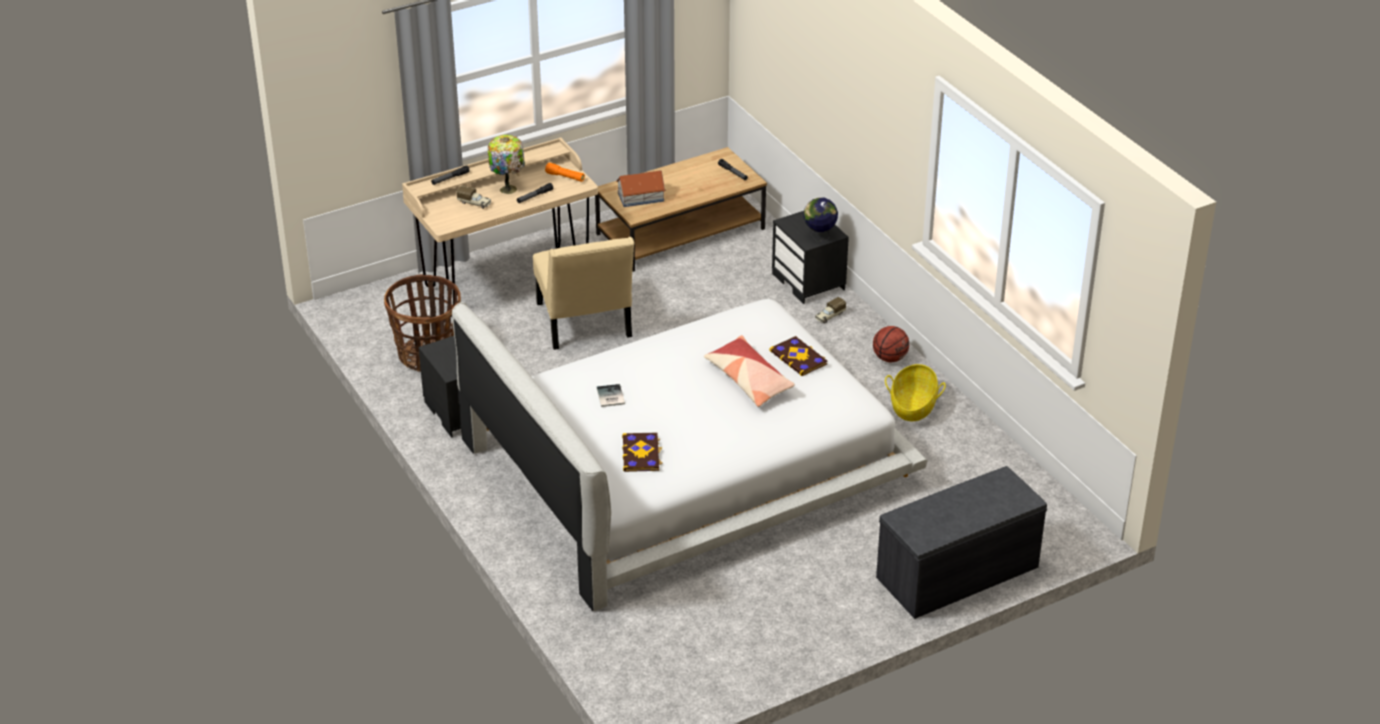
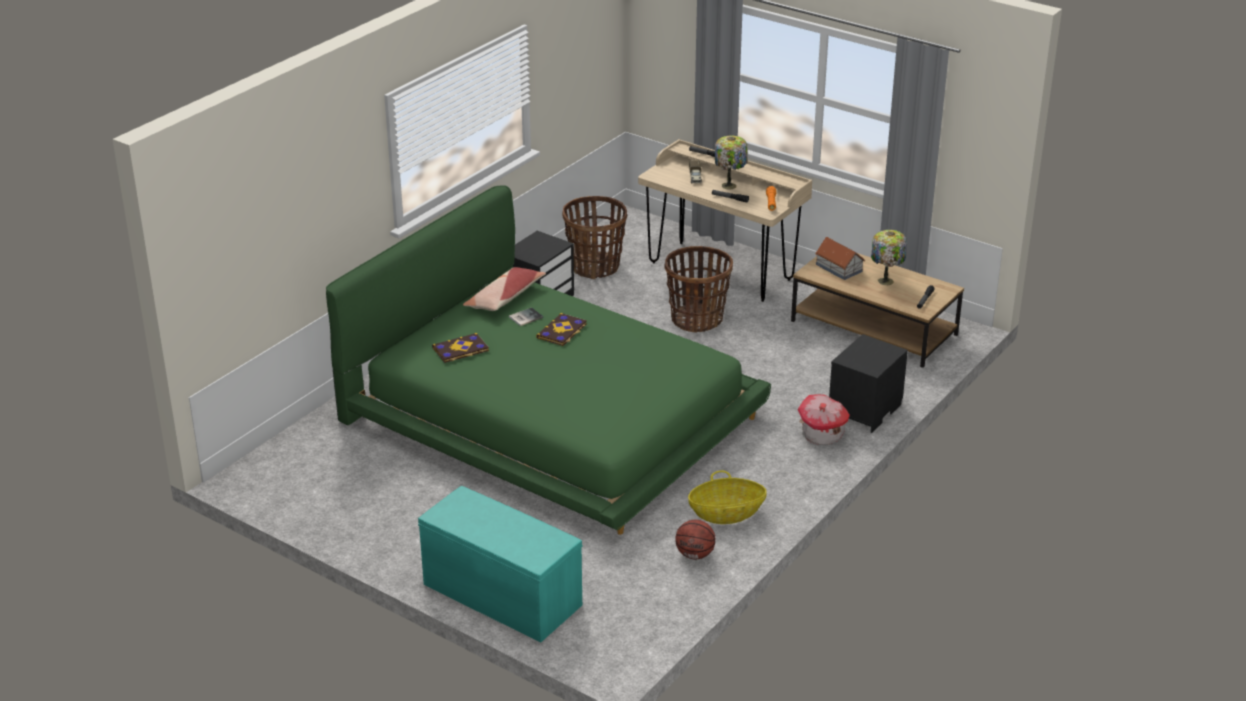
camera: 65 degrees right, 5 degrees down
white bed [452,299,928,611] -> green bed [326,185,771,535]
beige chair [533,237,634,350] -> basket [664,246,733,333]
pillow [704,335,795,407] -> pillow moved to [463,267,546,311]
book [769,336,828,376] -> book moved to [536,313,587,346]
globe [803,197,838,241] -> none
toy truck [815,297,846,323] -> toy house [797,394,850,445]
basketball [873,326,909,362] -> basketball moved to [676,520,715,559]
grey bench [876,466,1047,619] -> turquoise bench [418,486,582,643]
none -> table lamp [871,230,907,285]

